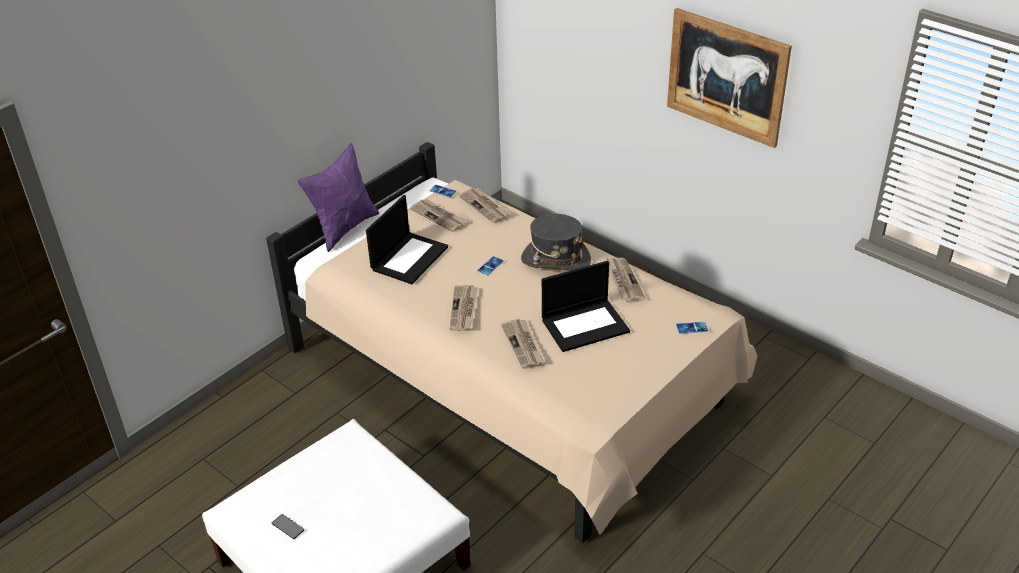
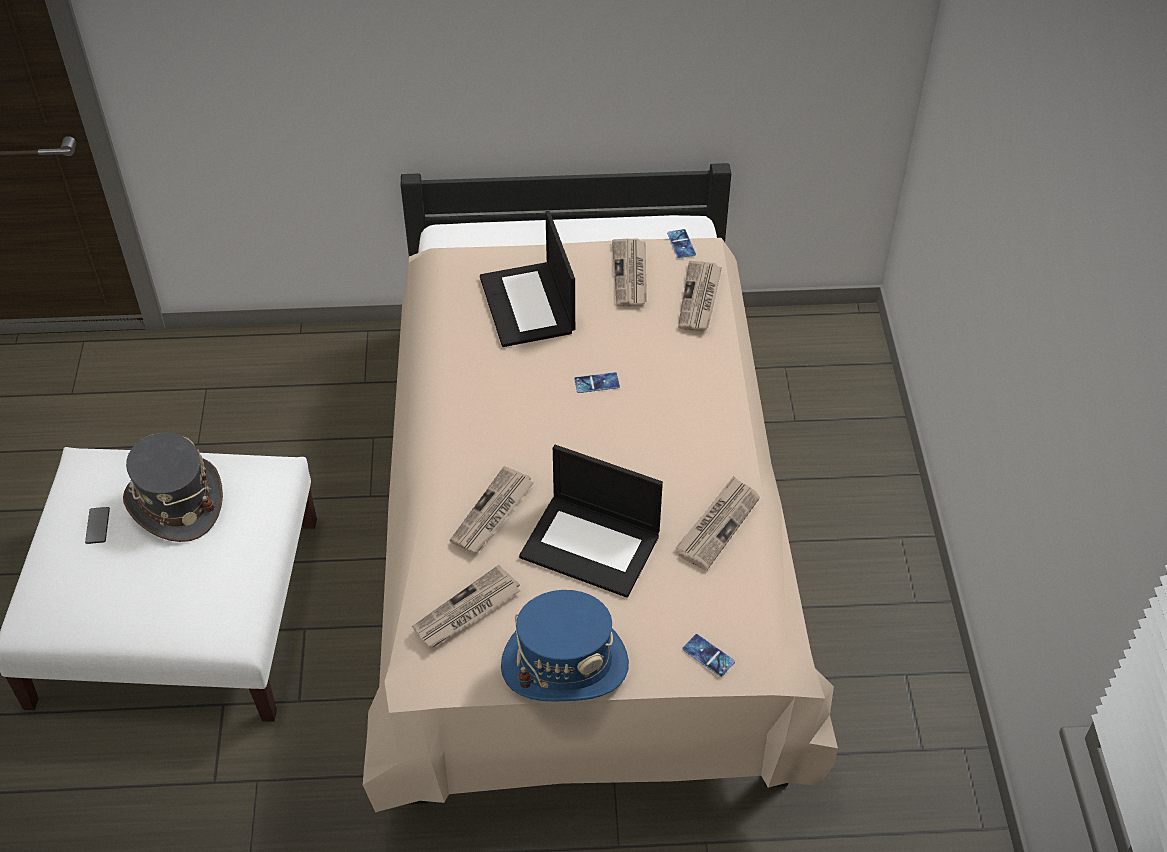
camera: 45 degrees right, 10 degrees up
purple pillow [298,143,379,252] -> none
laptop [366,195,448,284] -> laptop turned 90 degrees clockwise [480,211,575,347]
newspaper [450,285,478,331] -> newspaper moved to [412,565,520,648]
grey hat [521,214,591,271] -> grey hat moved to [123,433,223,542]
picture [667,8,792,148] -> none
none -> blue hat [501,590,629,702]

